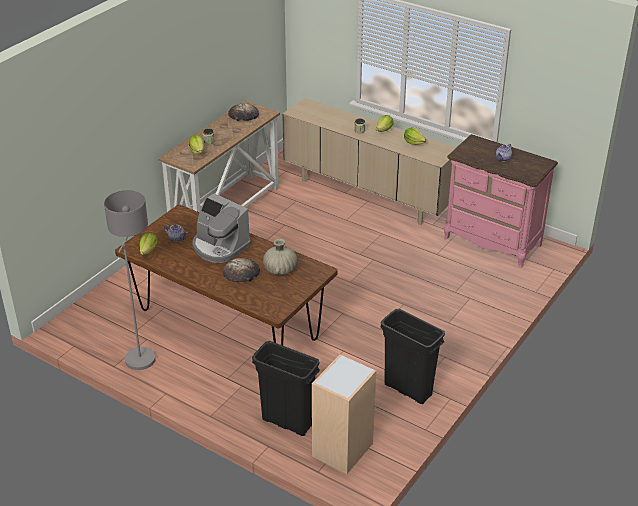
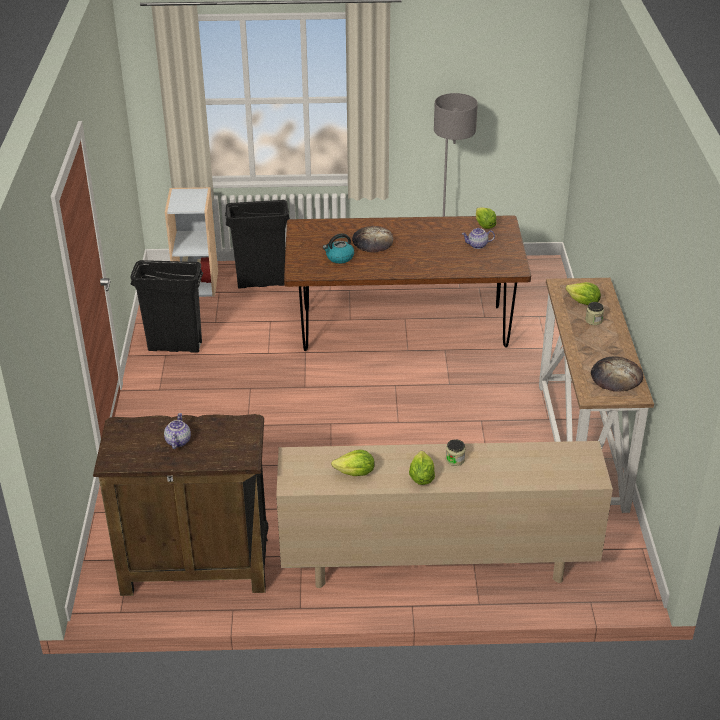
camera: 145 degrees right, 0 degrees up
coffee machine [192,193,251,263] -> none
beige vase [263,239,298,275] -> kettle [323,233,354,263]
pink dresser [444,134,558,268] -> black dresser [93,414,268,596]

